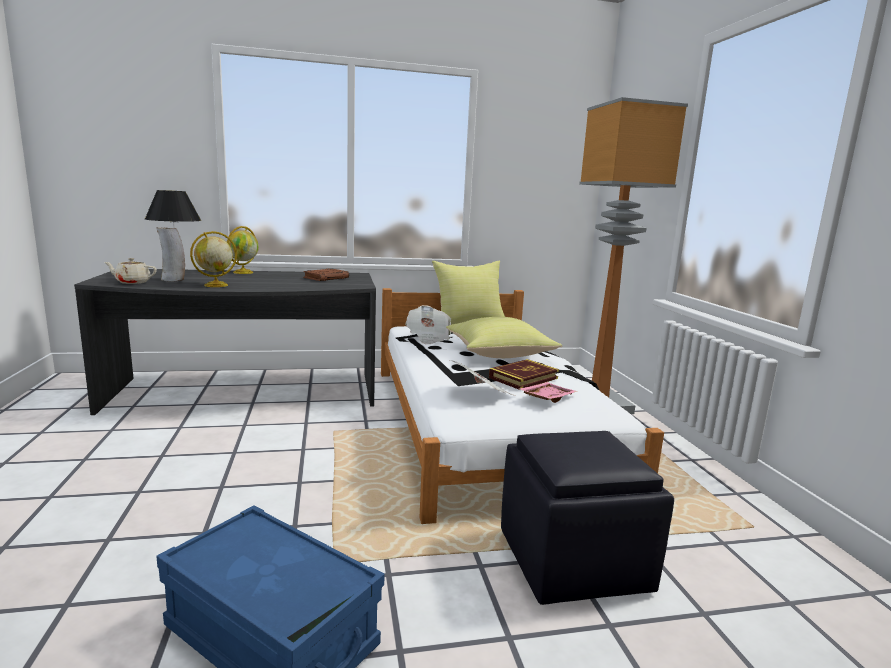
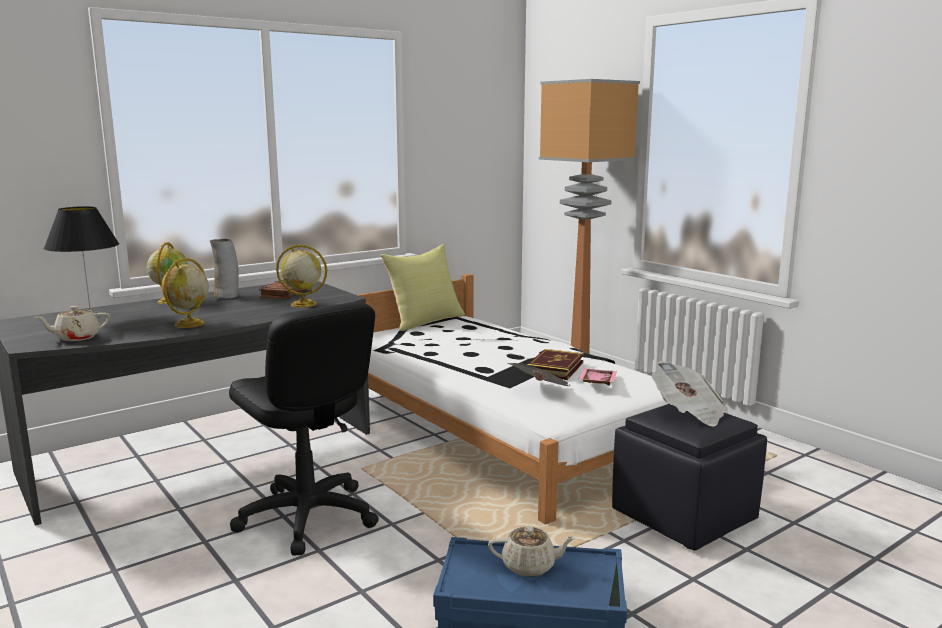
camera: 25 degrees left, 0 degrees up
vase [156,227,185,281] -> vase moved to [210,239,239,299]
newspaper [405,305,451,344] -> newspaper moved to [652,361,728,427]
yellow pillow [446,317,562,358] -> none
none -> black office chair [229,302,379,556]
none -> globe [276,245,327,307]
none -> beige teapot [488,527,576,577]

